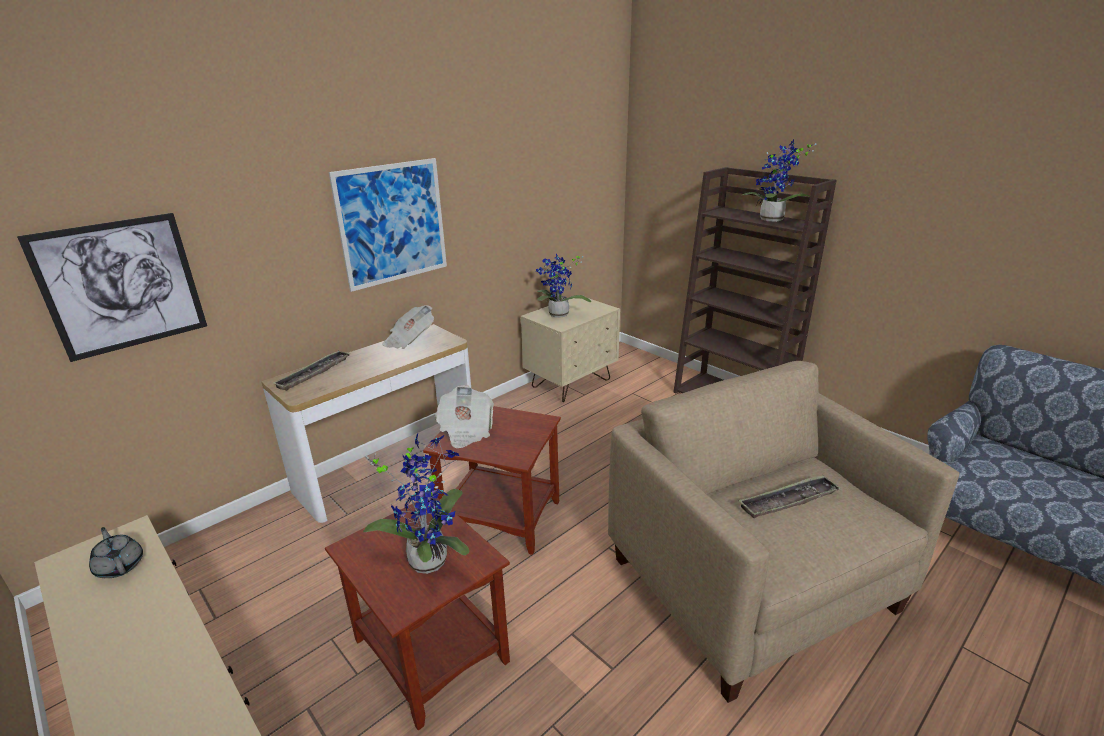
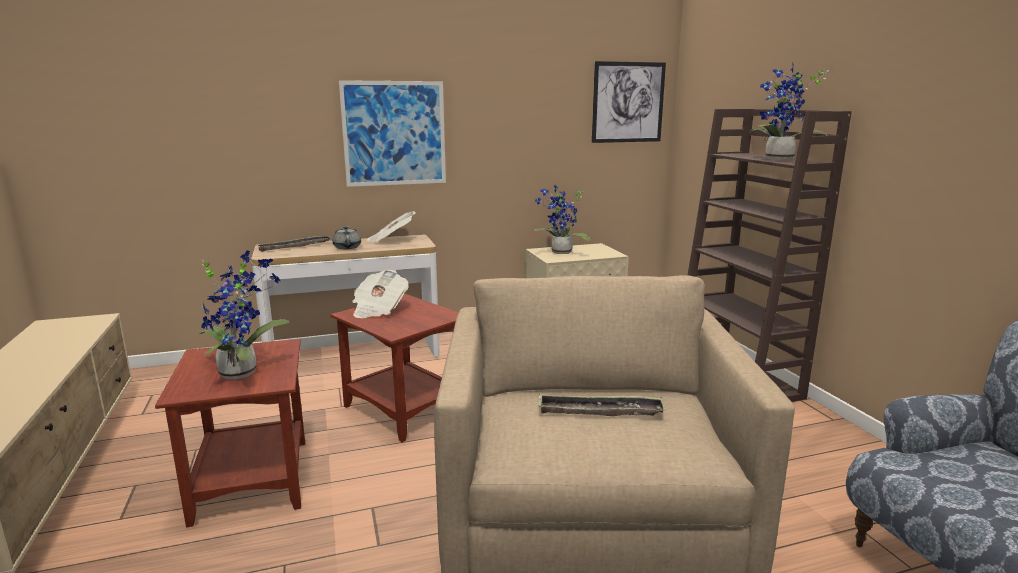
camera: 25 degrees right, 10 degrees down
picture [17,213,207,362] -> picture moved to [592,61,666,143]
grey teapot [89,527,143,578] -> grey teapot moved to [333,226,361,249]

